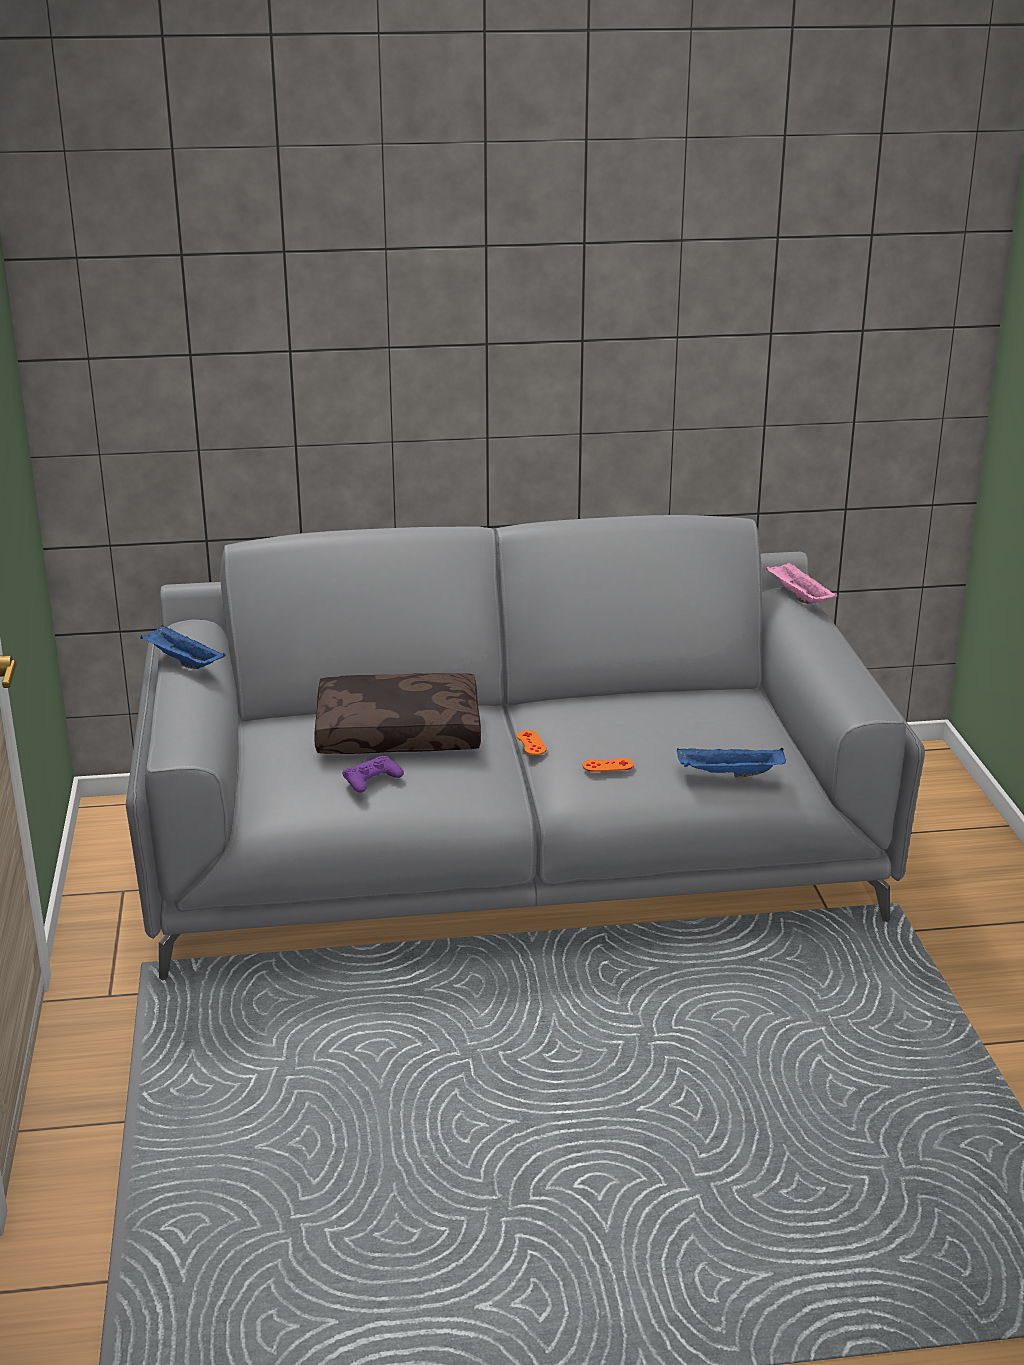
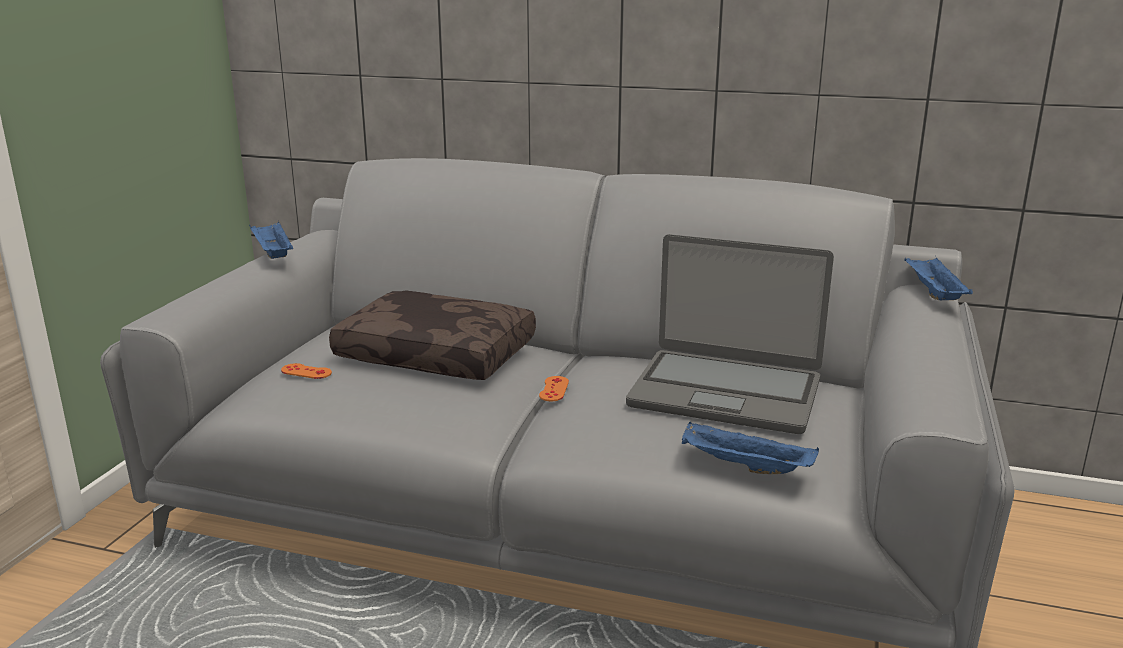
camera: 25 degrees right, 5 degrees down
purple game controller [342,756,404,793] -> none
orange game controller [583,758,634,772] -> orange game controller moved to [281,363,332,379]
pink tray [765,560,837,604] -> blue tray [904,258,973,300]
none -> laptop [626,234,834,434]

